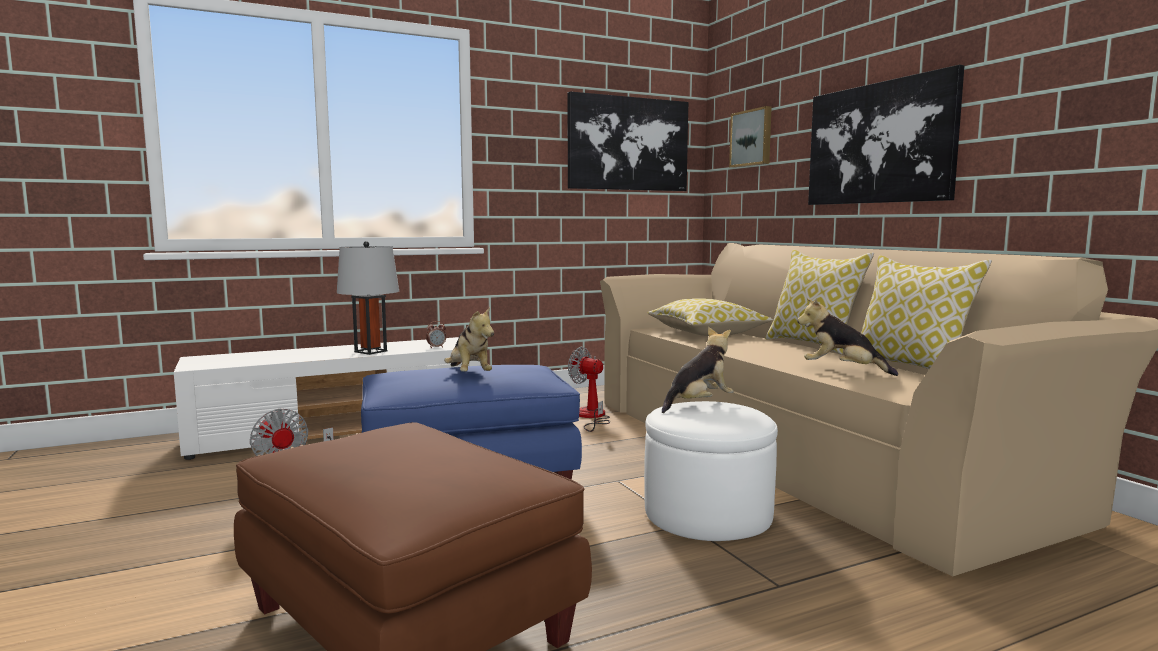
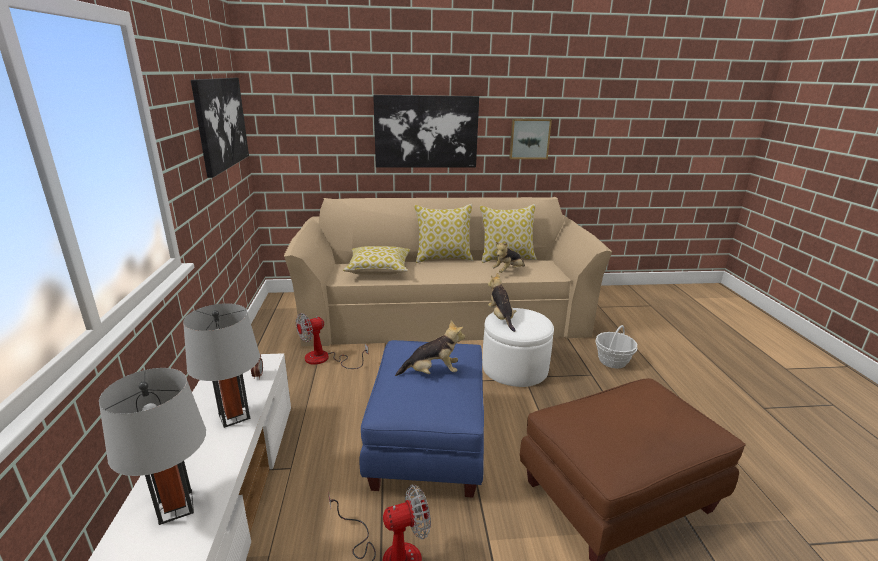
camera: 70 degrees left, 15 degrees up
picture [729,106,772,168] -> picture moved to [509,119,552,159]
none -> grey table lamp [99,368,206,525]
none -> basket [595,325,638,369]

